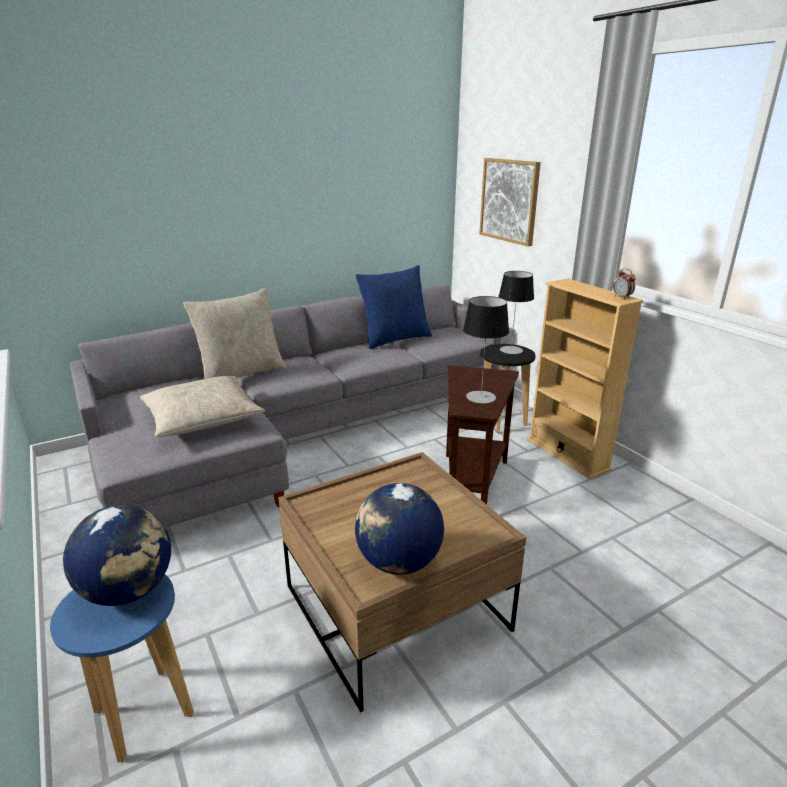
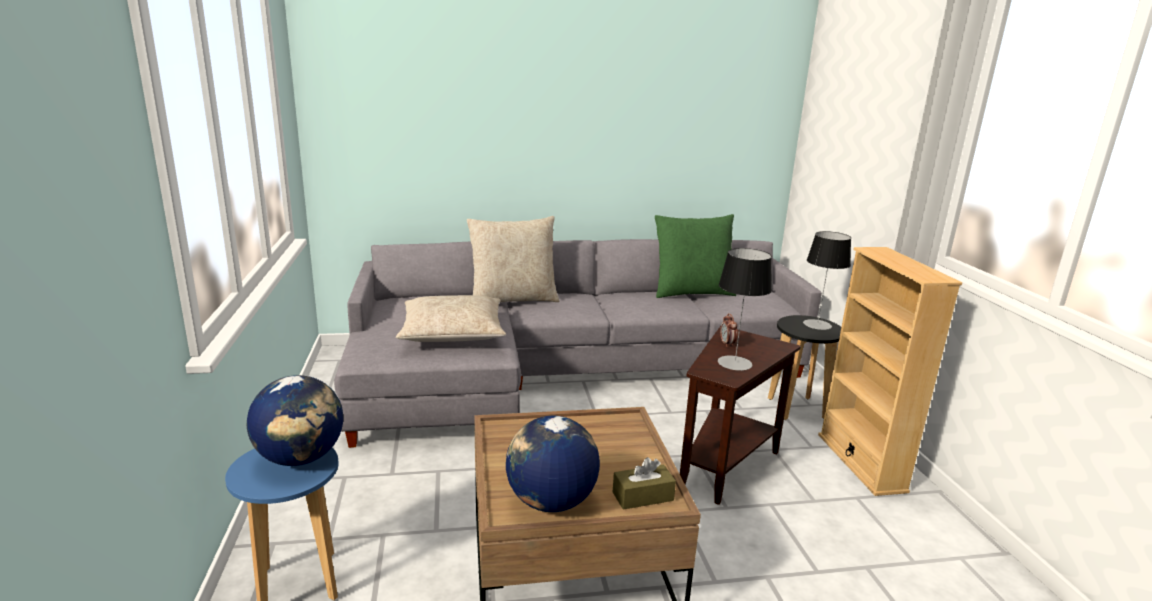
camera: 20 degrees right, 5 degrees down
blue pillow [355,265,432,349] -> green pillow [655,214,736,298]
picture [479,158,541,247] -> none
alarm clock [613,268,636,300] -> alarm clock moved to [720,313,737,347]
none -> brown tissue box [613,457,676,510]

